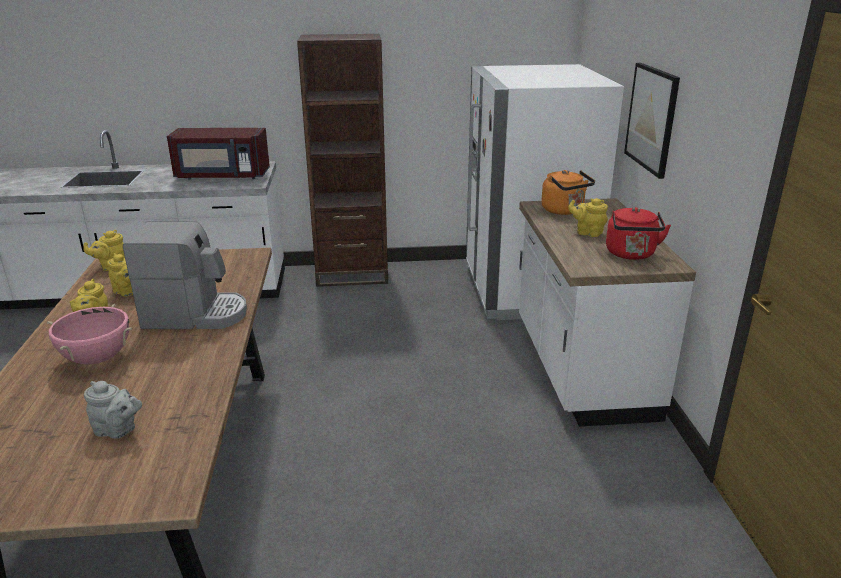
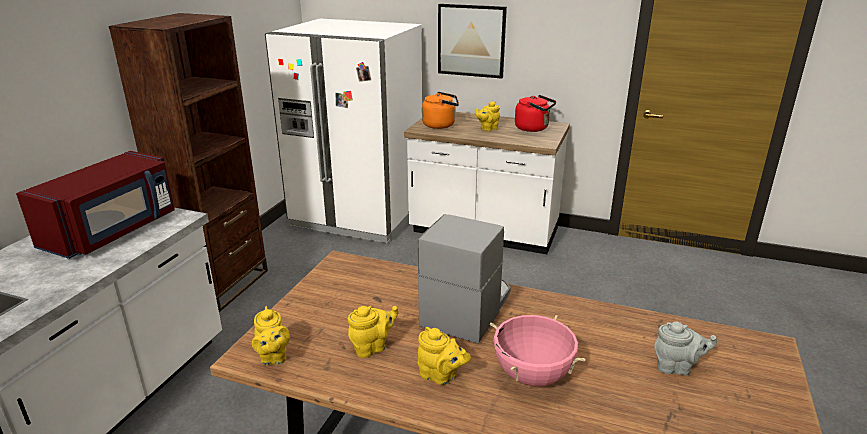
camera: 65 degrees left, 0 degrees up
grey teapot [84,381,142,439] -> grey teapot turned 60 degrees clockwise [654,322,717,375]

